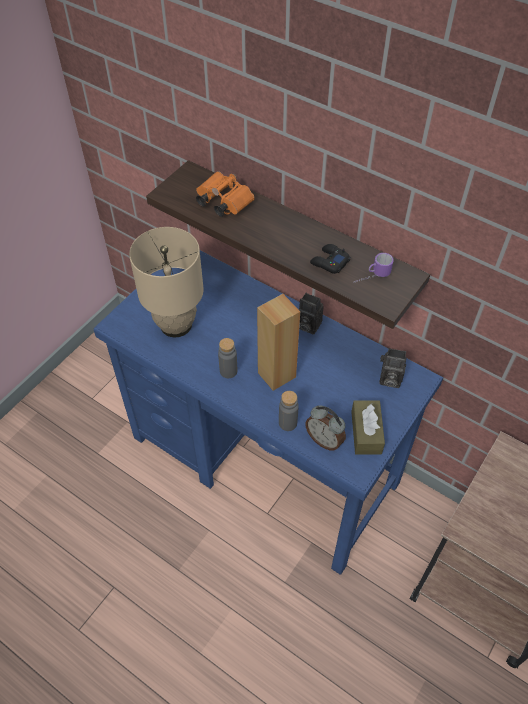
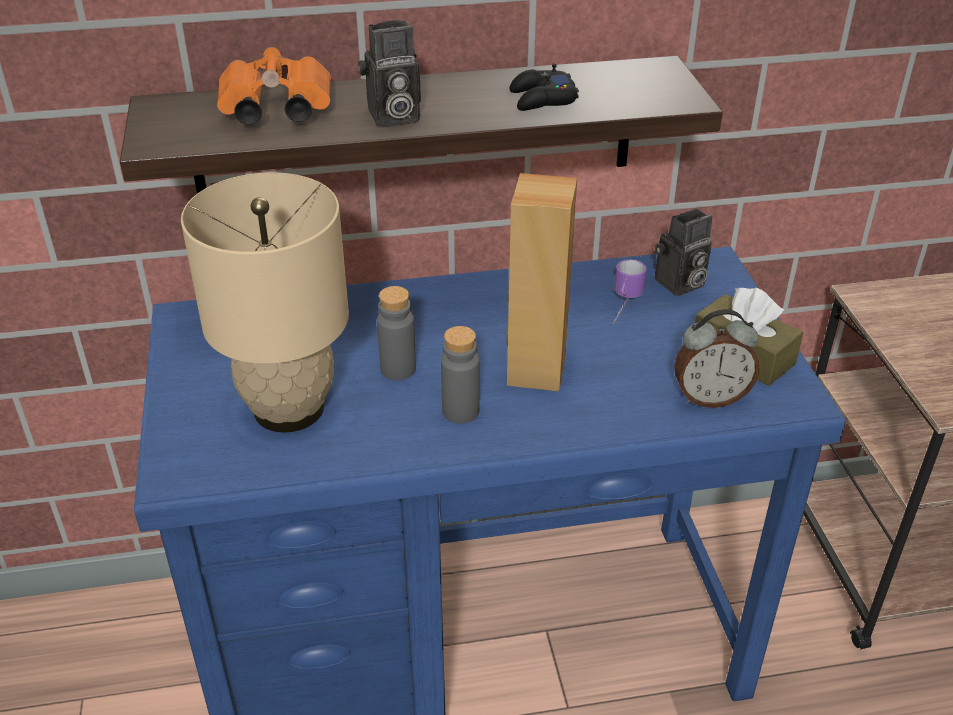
camera: 45 degrees left, 15 degrees down
grey bottle [279,391,299,431] -> grey bottle moved to [377,286,416,380]
camera [298,293,324,335] -> camera moved to [358,20,421,127]
mug [355,253,394,283] -> mug moved to [613,259,647,325]

